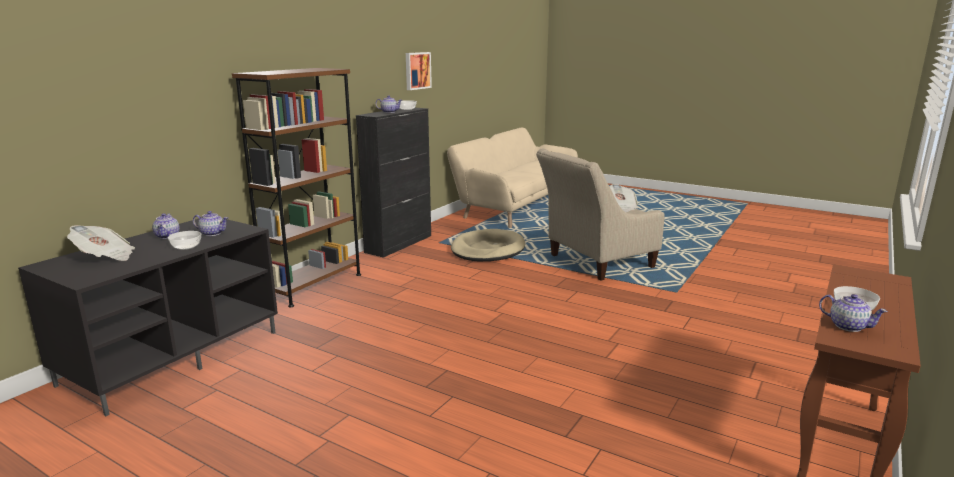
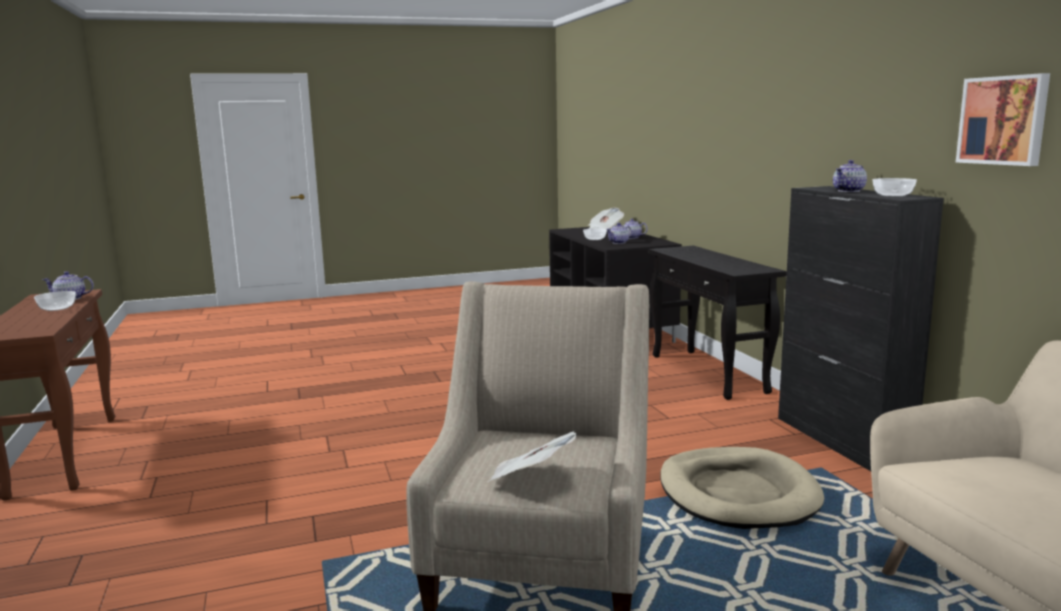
camera: 130 degrees right, 5 degrees down
brown bookcase [232,68,361,307] -> black console table [648,246,787,400]

